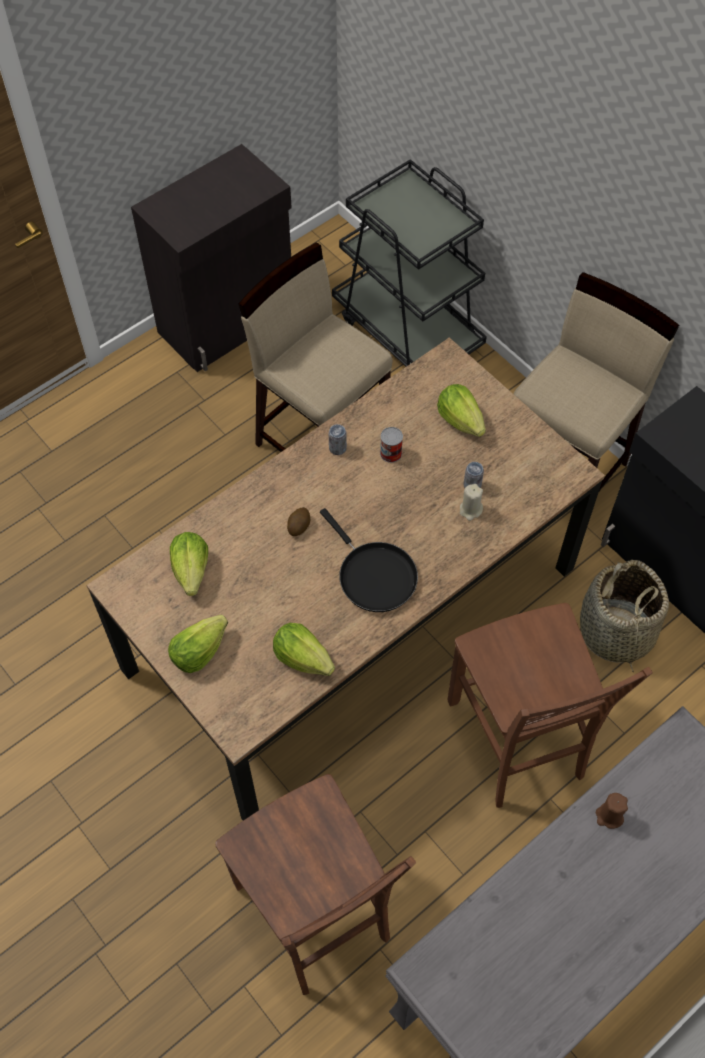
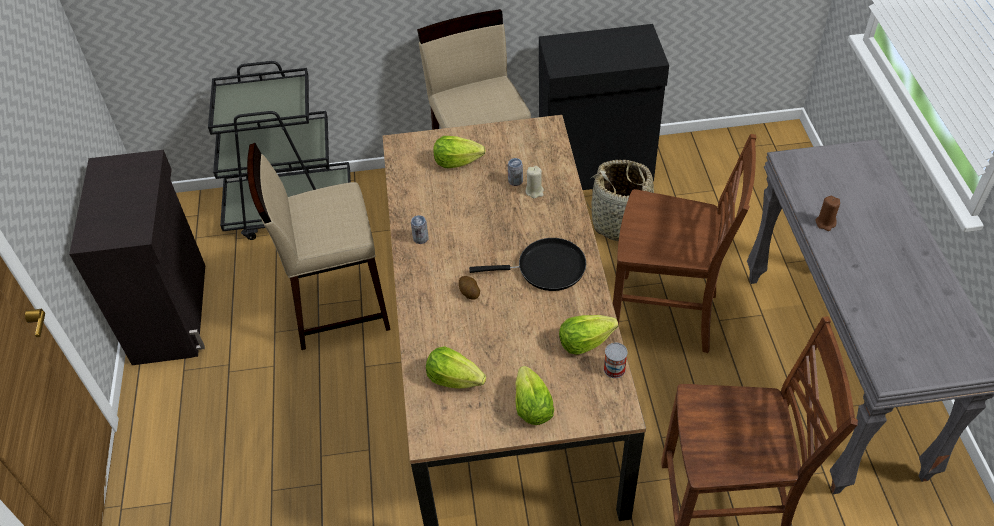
camera: 55 degrees left, 10 degrees down
can [380,427,403,463] -> can moved to [604,343,628,378]

